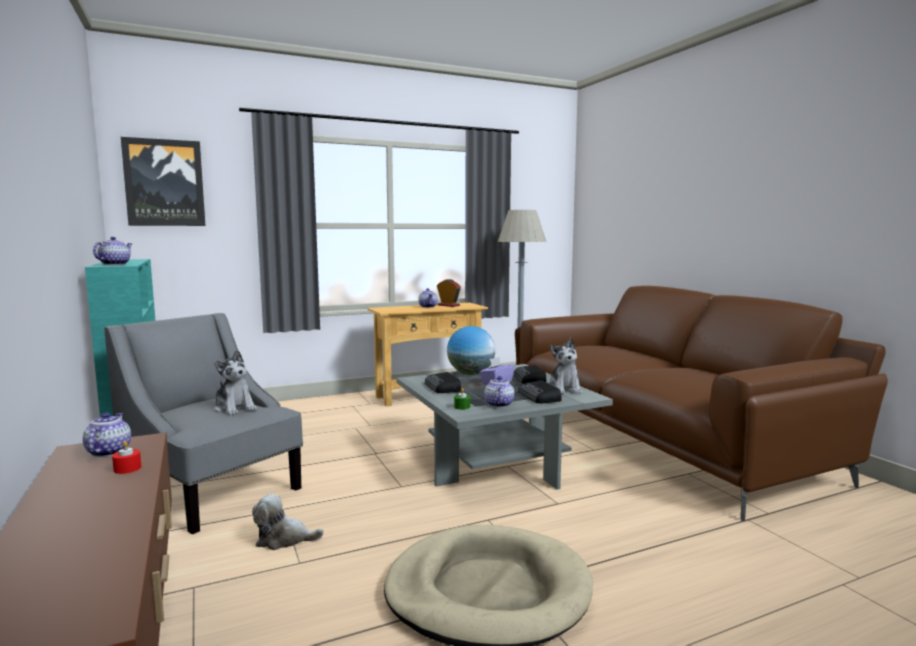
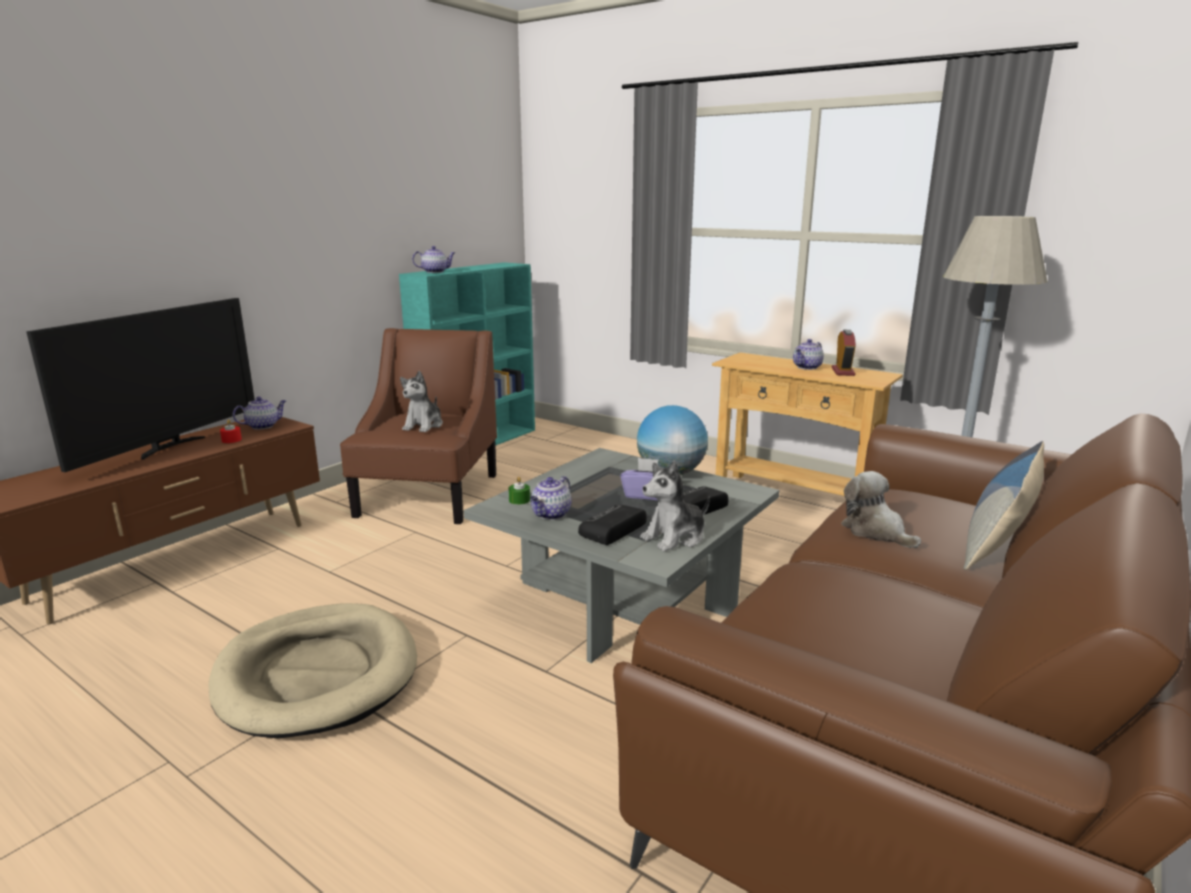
camera: 60 degrees right, 10 degrees up
grey armchair [104,313,303,534] -> brown armchair [340,328,497,524]
picture [121,137,206,226] -> none
plush toy [252,494,324,550] -> plush toy moved to [841,471,921,548]
radio [425,372,461,393] -> none
teapot [484,376,514,407] -> teapot turned 150 degrees clockwise [530,476,571,520]
none -> television [26,298,255,472]
none -> pillow [964,441,1044,570]

